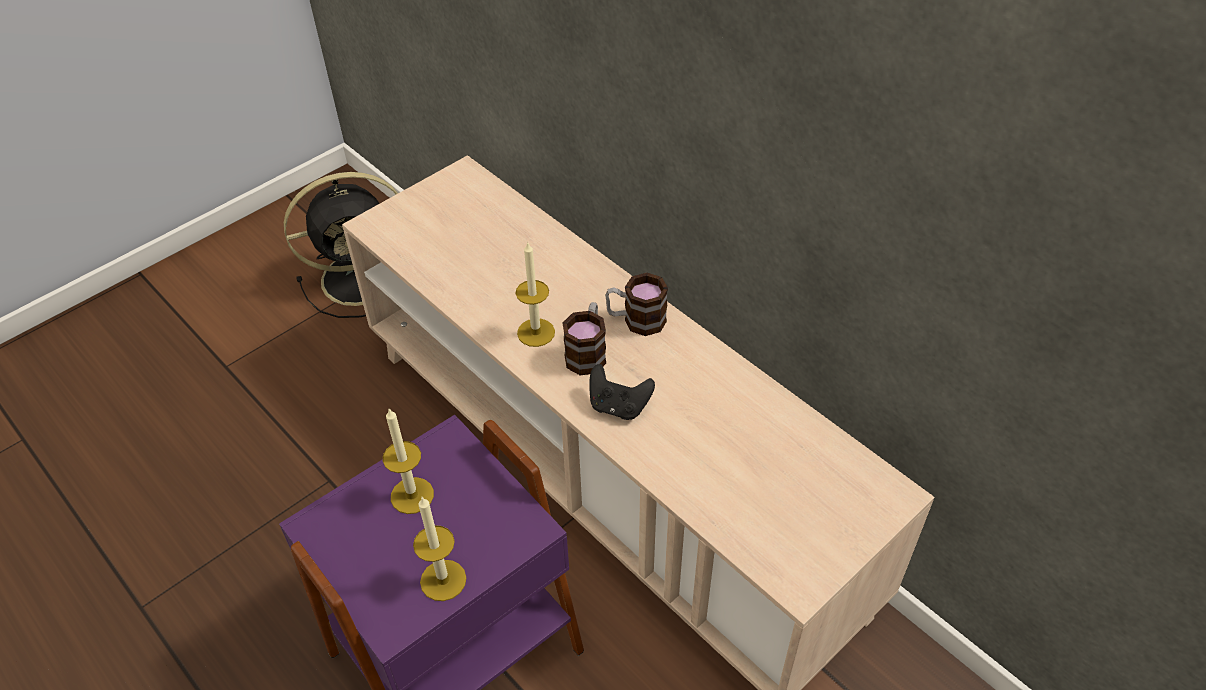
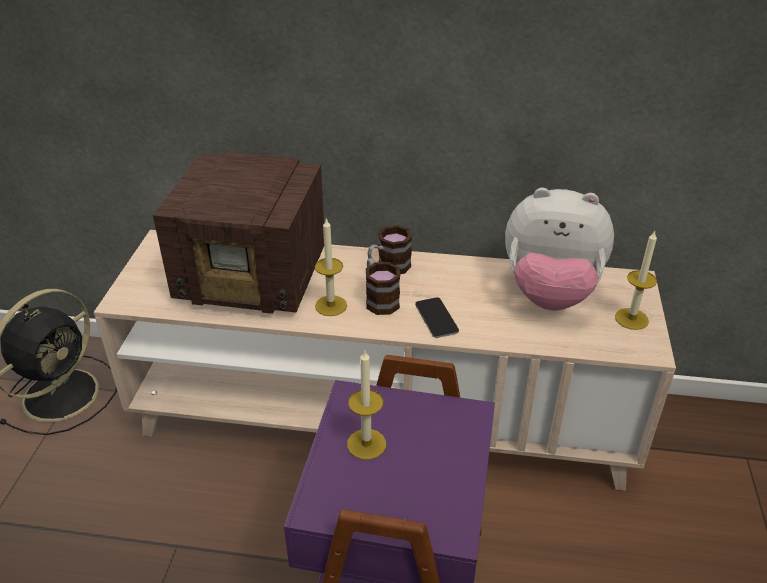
camera: 40 degrees left, 10 degrees down
candle [413,497,466,601] -> candle moved to [615,231,657,330]
black game controller [589,364,655,420] -> phone [415,297,459,338]
none -> radio [153,152,324,314]
none -> plush toy [505,188,614,310]

